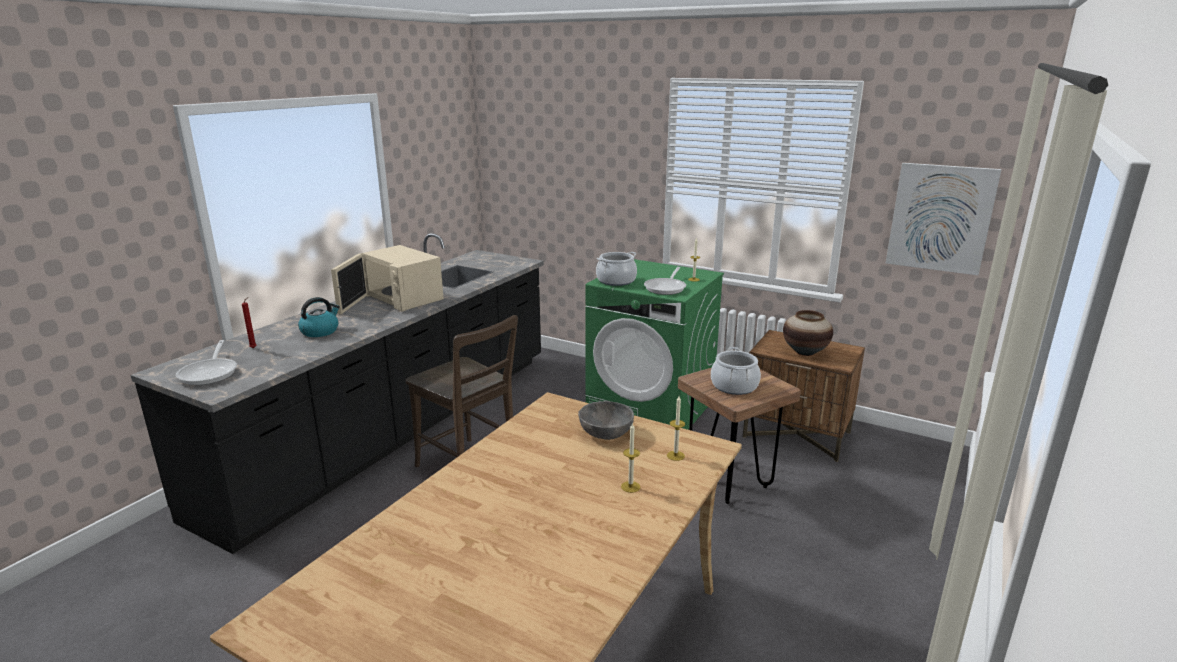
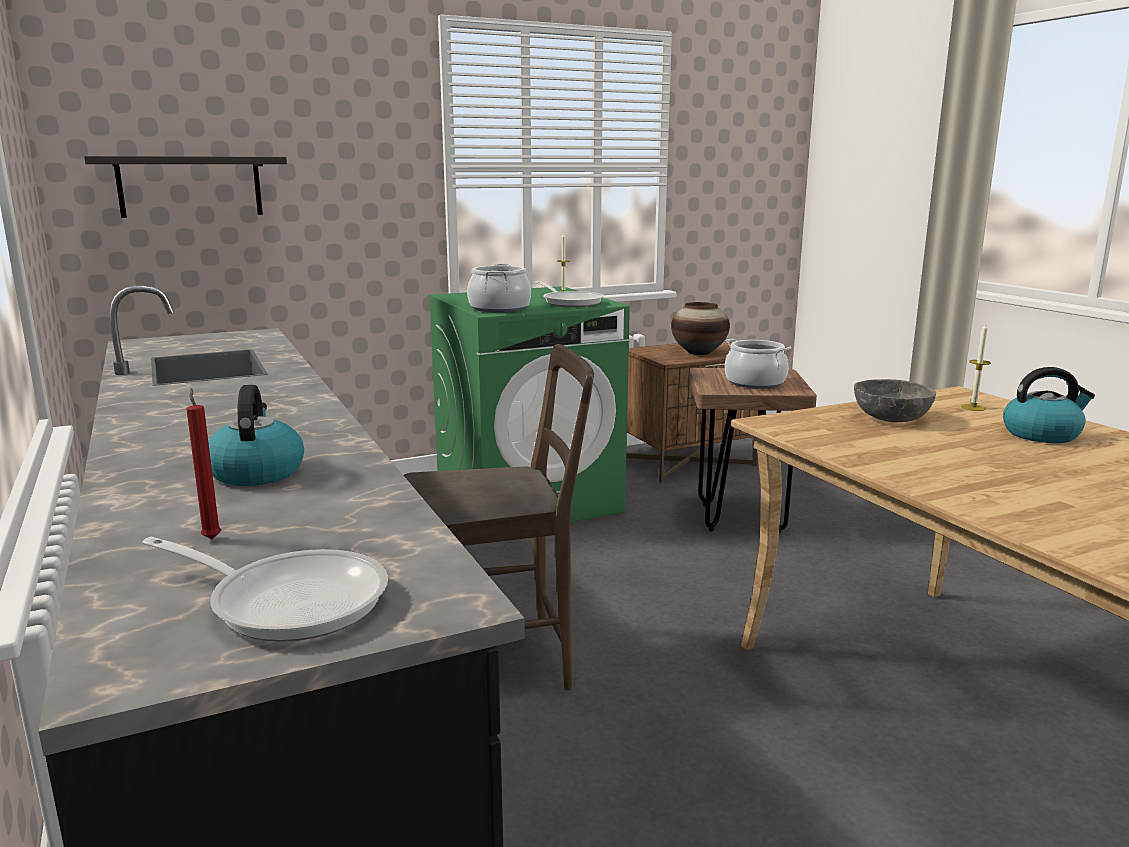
camera: 55 degrees left, 5 degrees down
beige microwave [331,245,444,314] -> none
candle [621,423,641,493] -> kettle [1003,367,1095,443]
picture [886,163,1001,275] -> none
none -> shelf [84,156,287,218]

